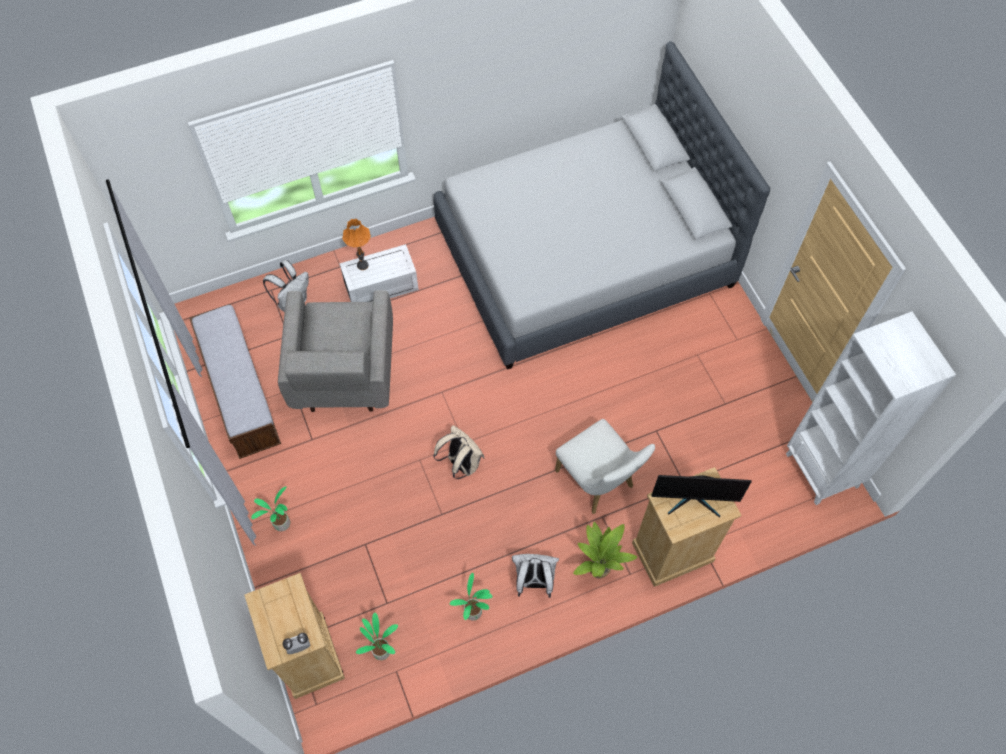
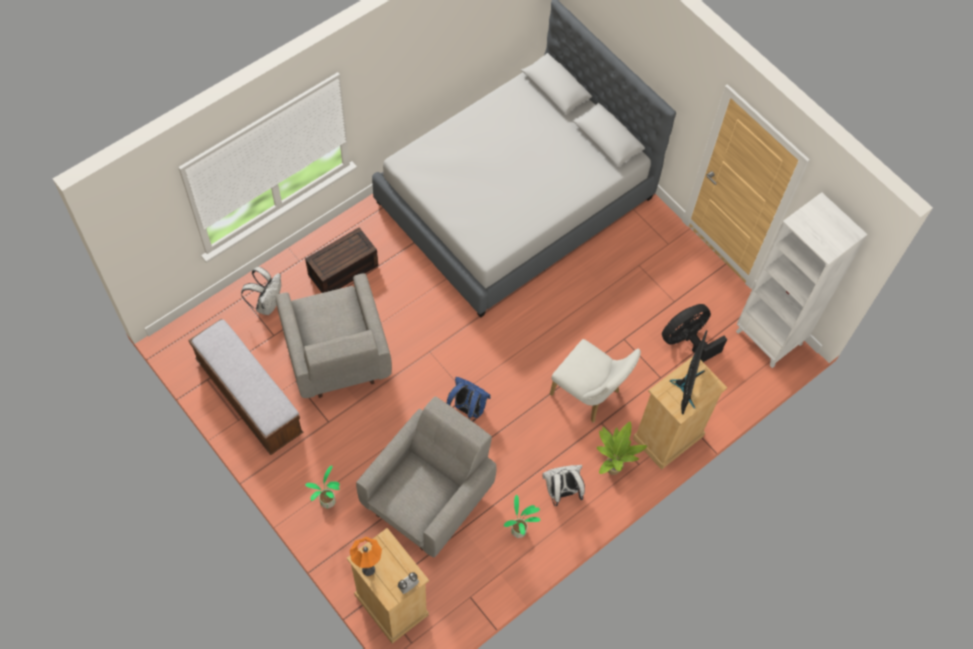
camera: 20 degrees left, 0 degrees up
white storage box [340,244,419,302] -> brown storage box [305,227,378,293]
orange table lamp [342,219,371,270] -> orange table lamp moved to [350,537,382,576]
potted plant [356,613,398,660] -> none
beige backpack [433,425,484,479] -> blue backpack [447,377,491,422]
monitor [651,475,752,518] -> monitor turned 60 degrees counterclockwise [670,330,707,414]
none -> grey armchair [356,396,496,557]
none -> black fan [662,304,727,362]

